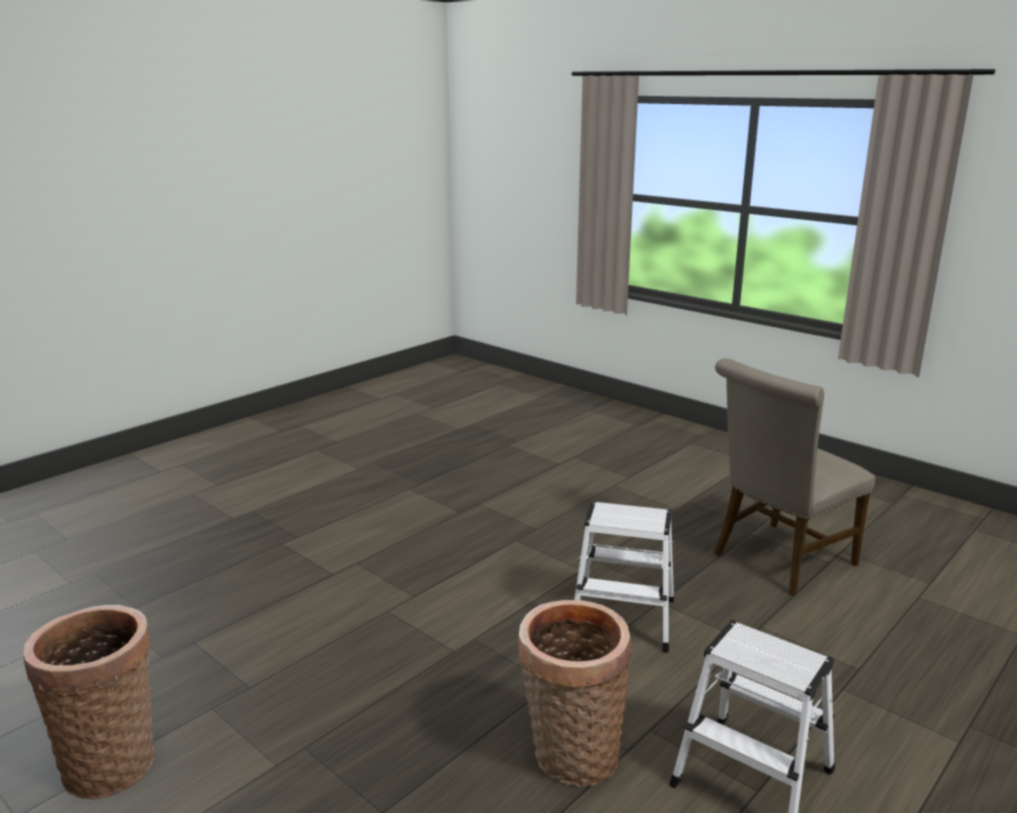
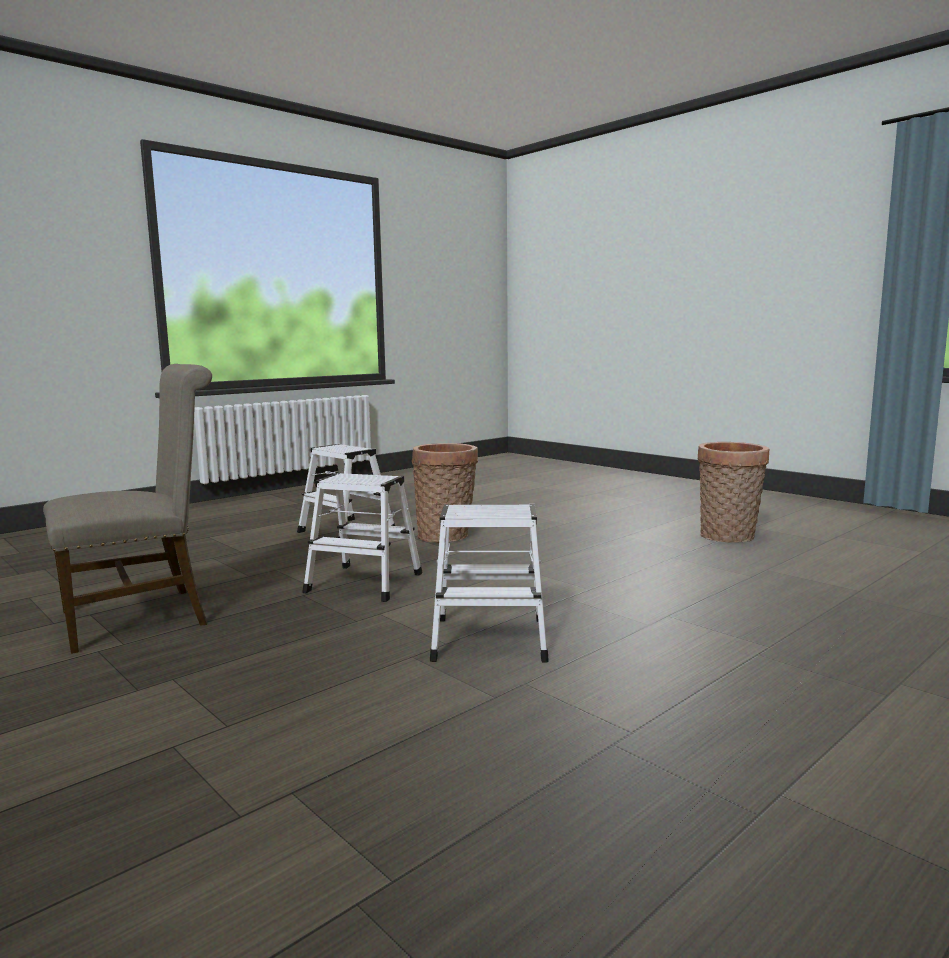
camera: 175 degrees left, 10 degrees down
none -> white step ladder [430,504,549,662]

